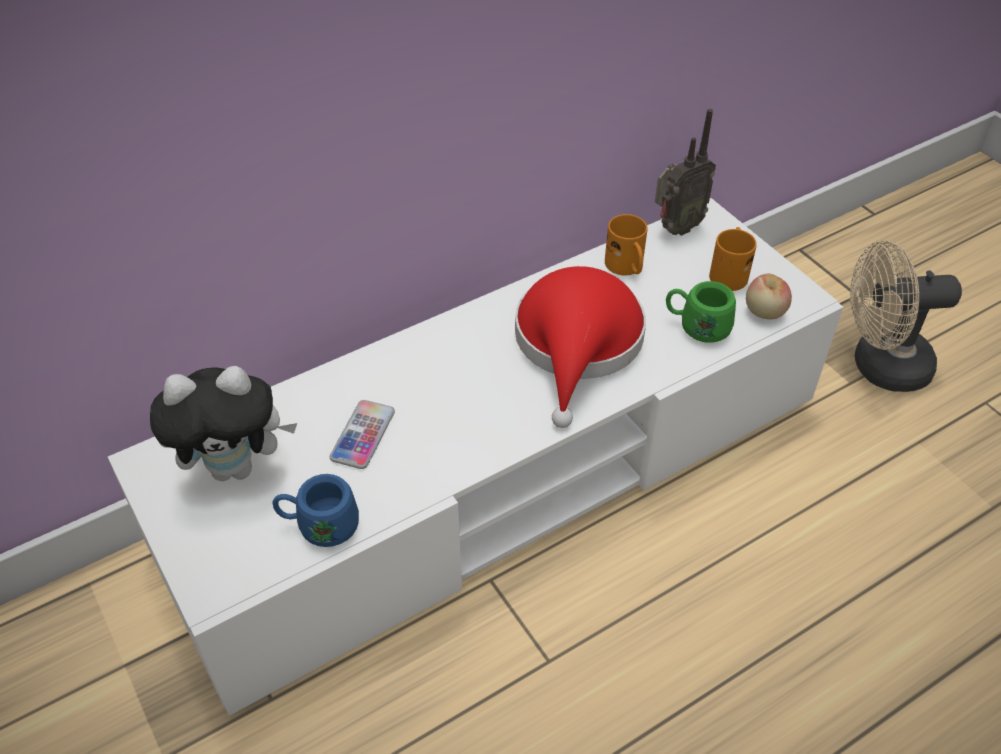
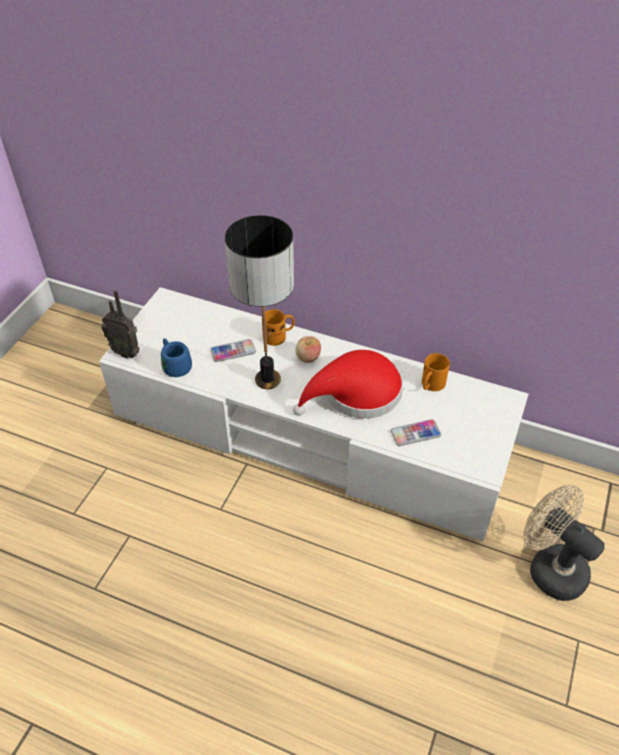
camera: 55 degrees right, 0 degrees up
plush toy [150,366,297,481] -> none
radio [655,109,716,236] -> radio moved to [101,290,140,359]
green mug [666,281,736,343] -> phone [391,419,441,446]
orange mug [709,227,757,291] -> orange mug moved to [262,309,295,346]
apple [746,274,792,320] -> apple moved to [295,336,321,363]
none -> table lamp [225,215,294,389]

